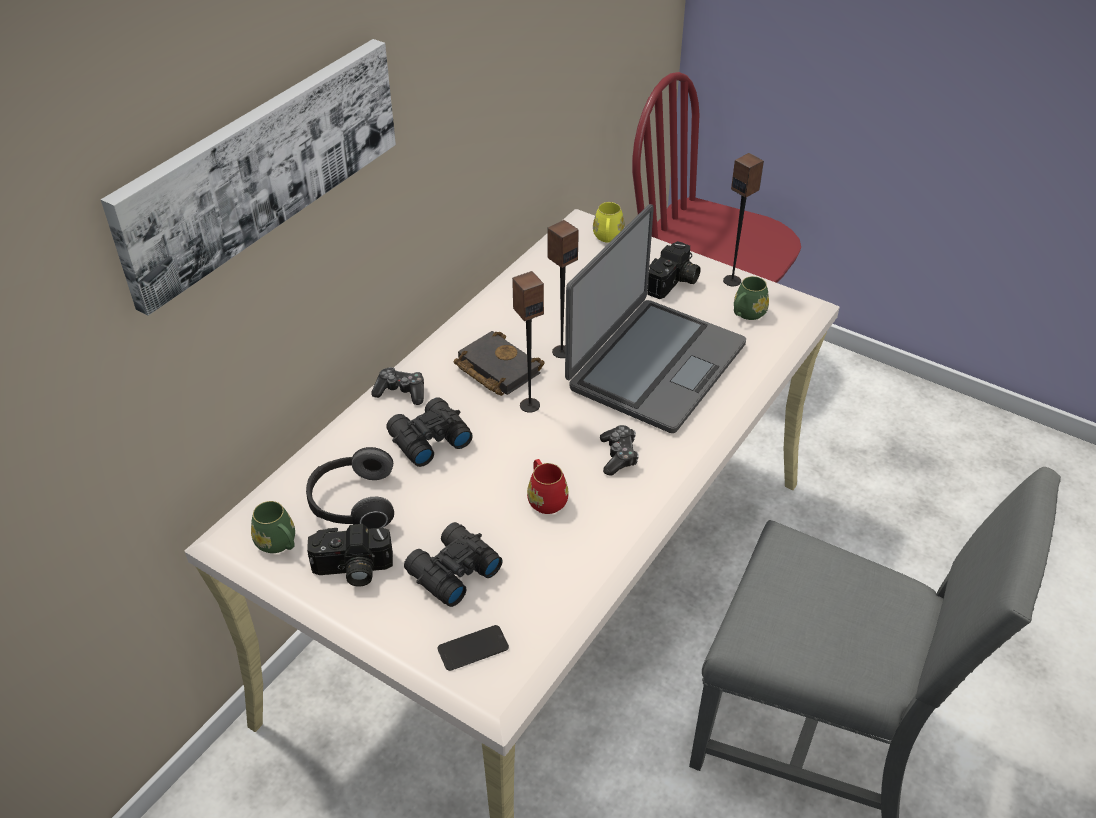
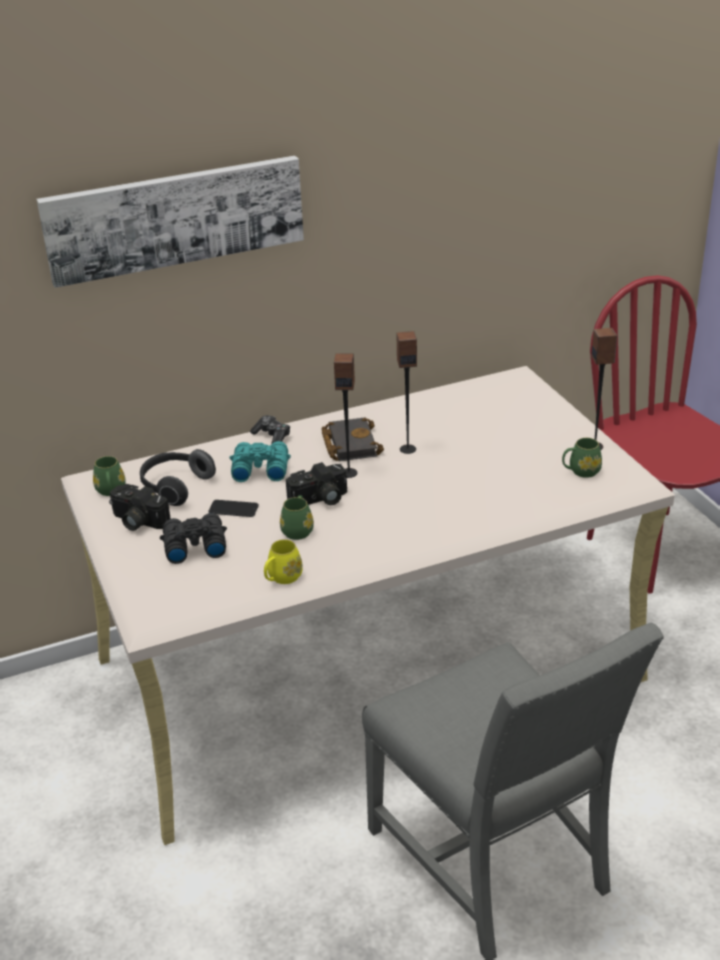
camera: 35 degrees right, 10 degrees down
black binoculars [386,397,473,467] -> turquoise binoculars [229,441,291,482]
phone [438,625,509,671] -> phone moved to [208,500,259,517]
red mug [527,459,569,514] -> green mug [280,495,314,540]
laptop [565,204,746,433] -> none
yellow mug [593,202,625,243] -> yellow mug moved to [264,539,303,584]
game controller [600,425,639,476] -> none
camera [648,241,701,299] -> camera moved to [286,462,347,505]

